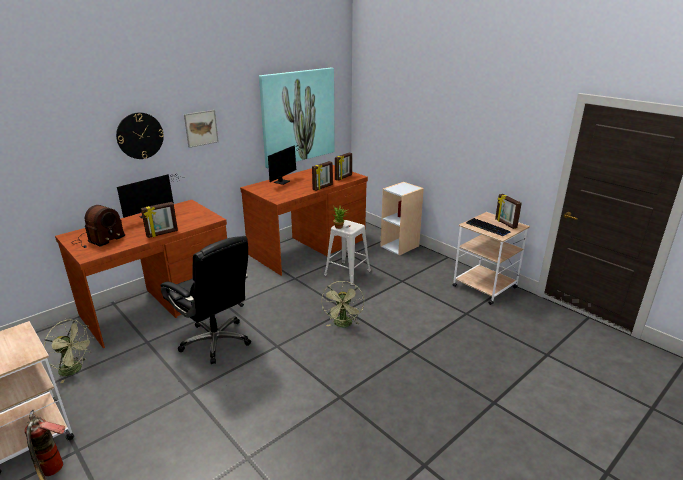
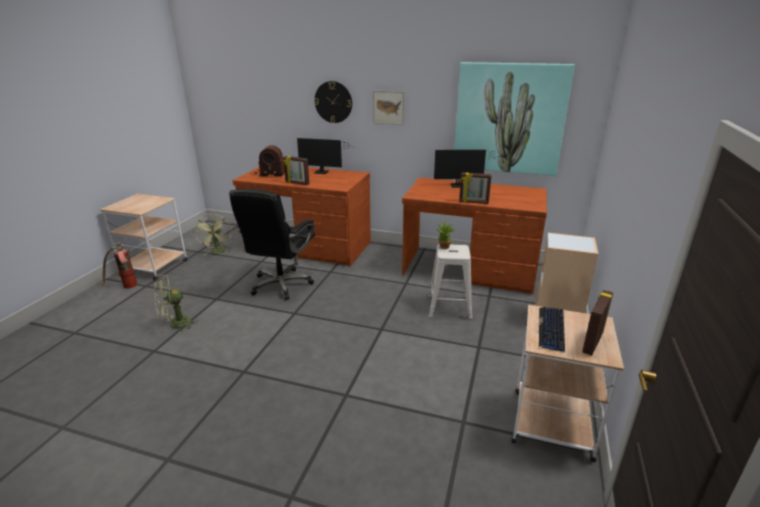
camera: 60 degrees right, 0 degrees up
green fan [321,281,364,327] -> green fan moved to [154,275,197,332]
picture frame [335,152,352,181] -> none

